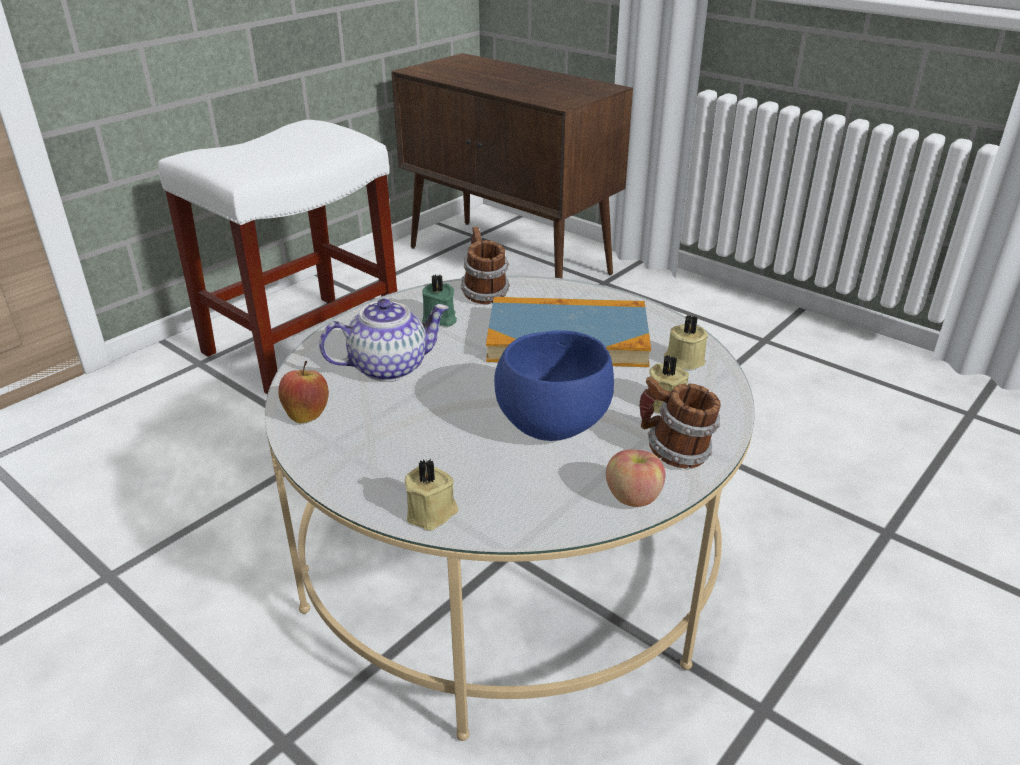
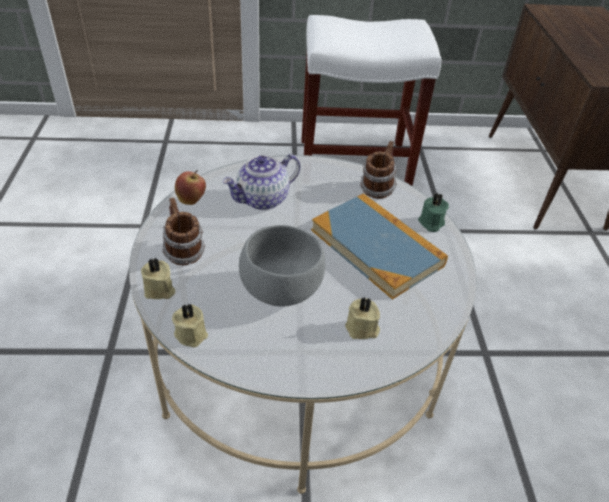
camera: 45 degrees right, 10 degrees up
teapot [319,299,449,382] -> teapot turned 120 degrees clockwise [222,154,300,210]
green candle [422,275,457,327] -> green candle moved to [418,192,449,232]
blue bowl [494,330,614,441] -> grey bowl [239,225,325,306]
apple [606,449,665,507] -> none
mug [639,377,721,468] -> mug moved to [162,197,206,265]
beige candle [664,315,708,369] -> beige candle moved to [172,303,208,347]

